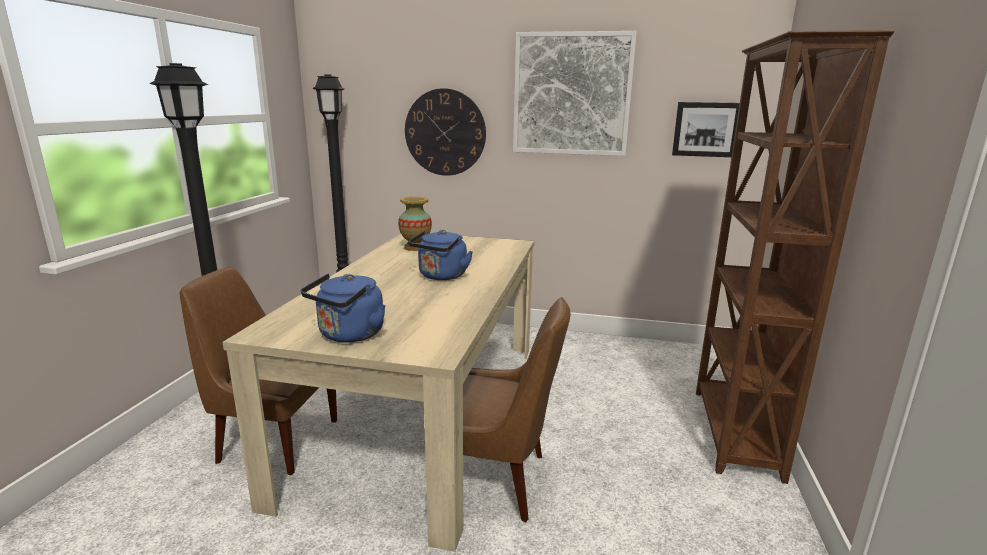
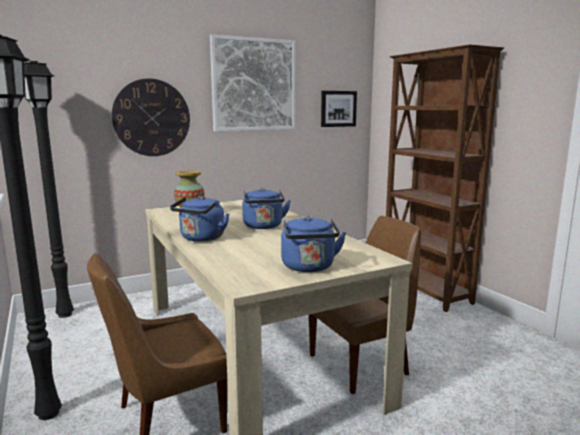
camera: 40 degrees left, 5 degrees down
none -> blue kettle [170,196,229,242]

